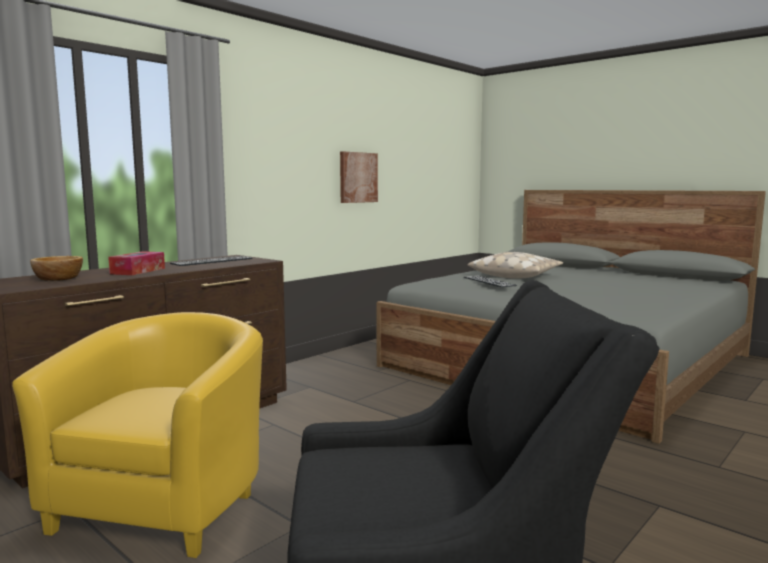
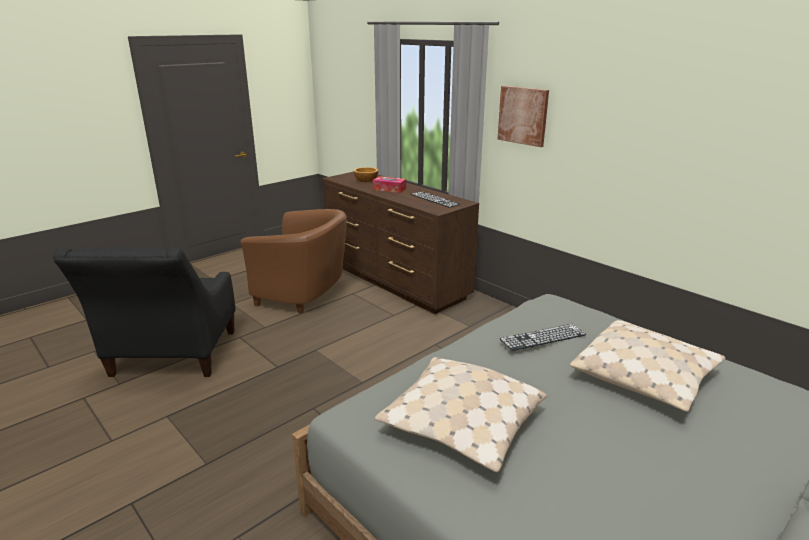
camera: 95 degrees right, 15 degrees up
yellow armchair [12,312,263,558] -> brown armchair [241,209,347,314]
picture [340,151,378,203] -> picture moved to [497,86,549,147]
none -> beige pillow [375,357,547,472]

